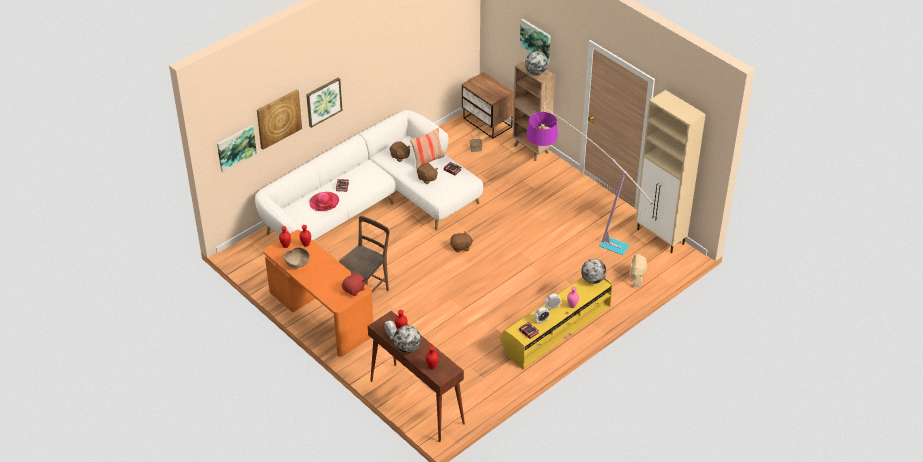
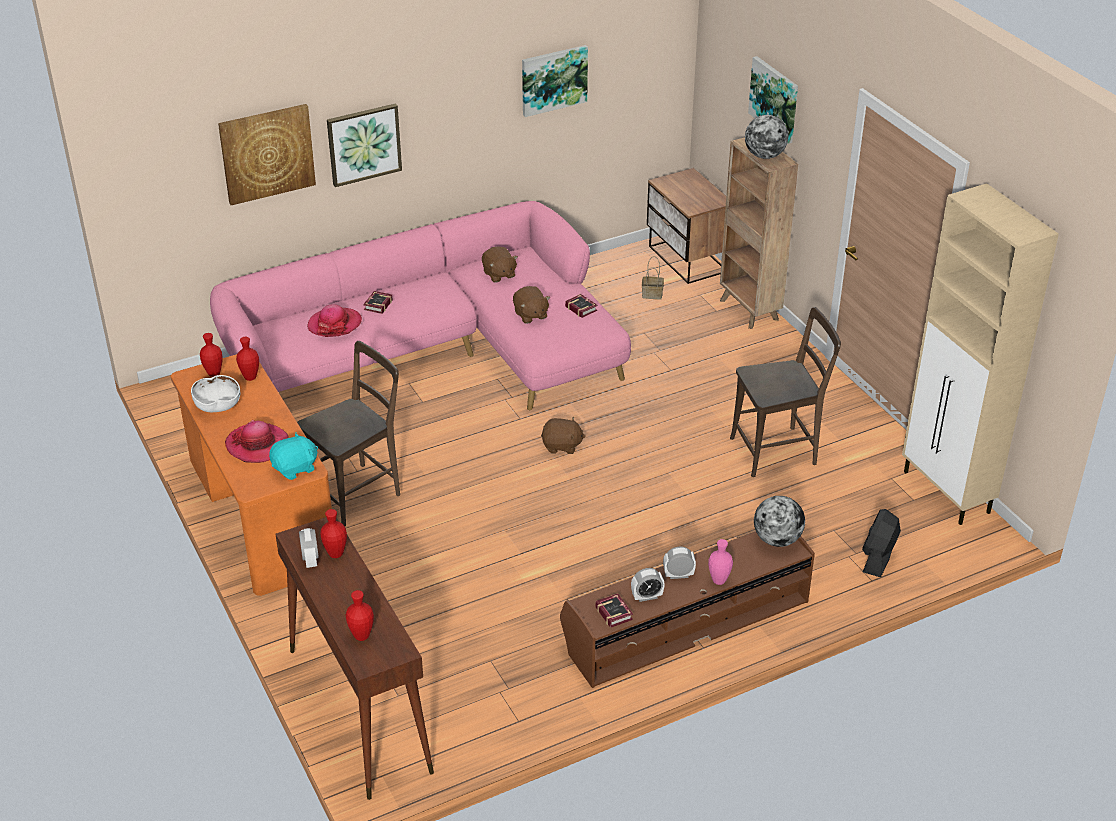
camera: 15 degrees right, 5 degrees down
picture [217,125,257,172] -> picture moved to [522,45,588,117]
white sofa [255,110,483,241] -> pink sofa [210,201,631,410]
brown bowl [284,247,310,268] -> white bowl [191,375,240,412]
red plush toy [342,272,365,296] -> turquoise plush toy [269,433,318,480]
globe [394,325,421,353] -> none
pillow [410,128,445,169] -> none
yellow tv stand [500,277,613,369] -> brown tv stand [560,532,815,688]
floor lamp [526,107,653,255] -> brown chair [730,307,841,477]
beige fan [629,254,647,288] -> black fan [862,509,901,577]
none -> hat [225,420,289,463]

